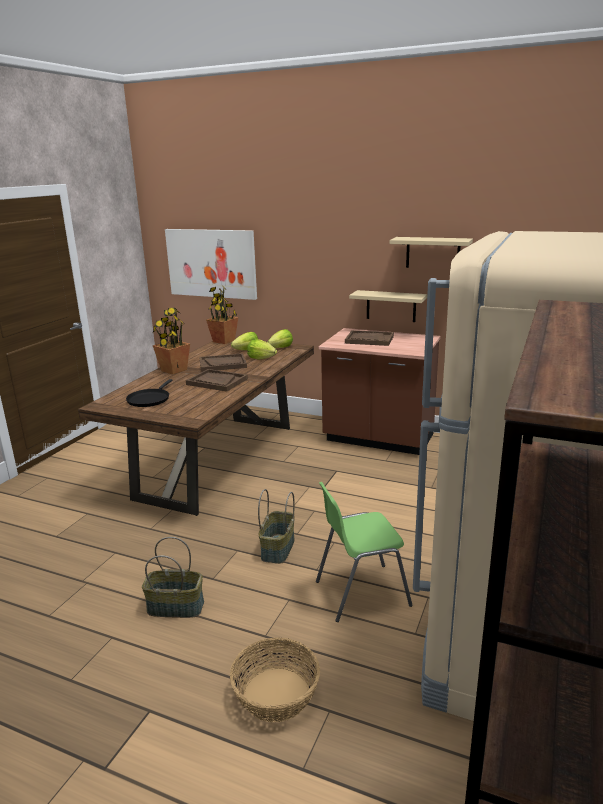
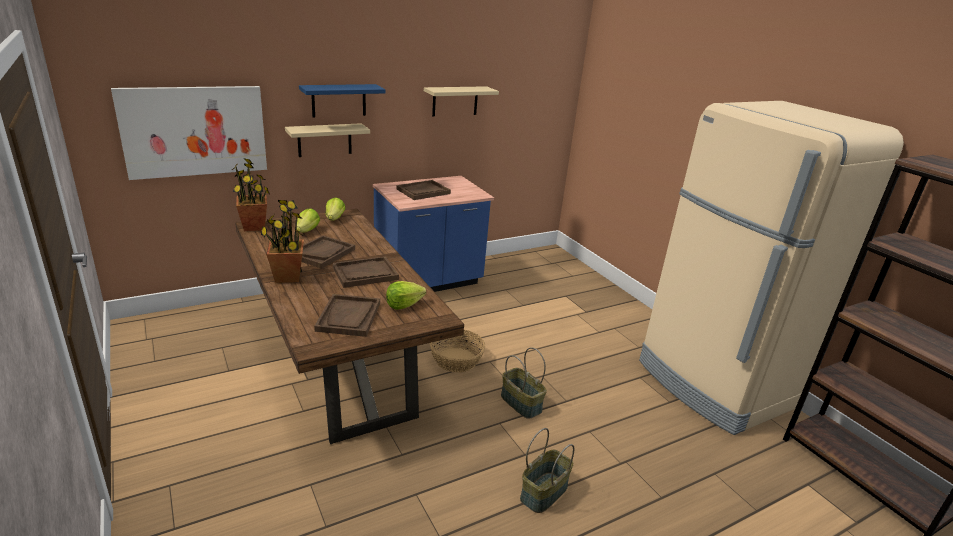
camera: 55 degrees left, 5 degrees up
black frying pan [126,379,173,407] -> brown tray [314,294,380,337]
basket [230,637,320,723] -> basket moved to [430,330,485,372]
lettuce [247,339,277,360] -> lettuce moved to [386,281,426,309]
green chair [316,482,413,622] -> none
brown counter [319,328,441,455] -> blue counter [373,176,494,292]
beige shelf [349,290,427,322] -> beige shelf moved to [285,123,370,157]
none -> blue shelf [299,84,386,118]

